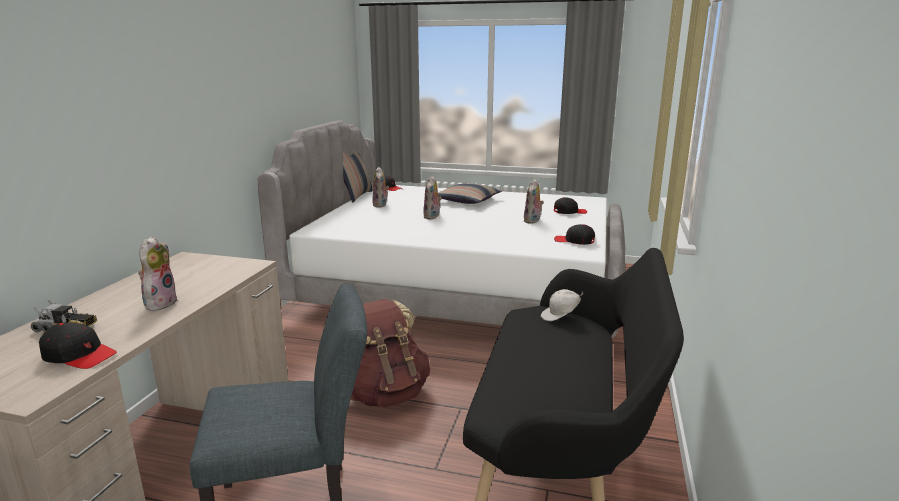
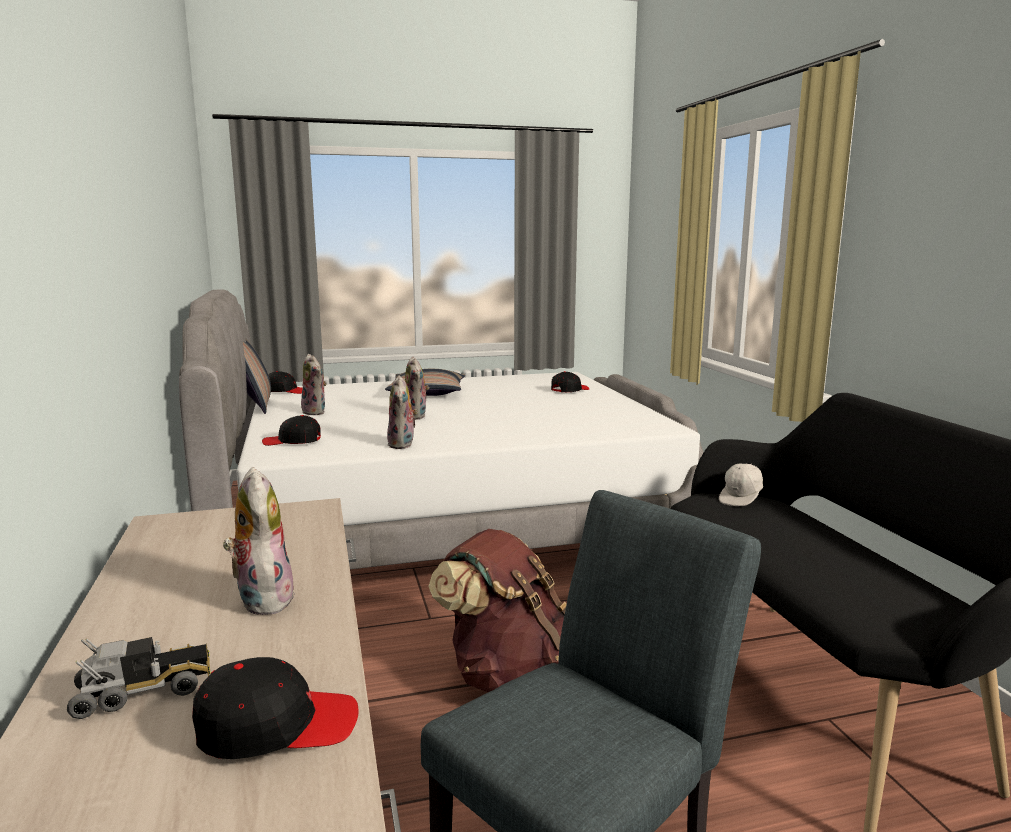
camera: 30 degrees left, 5 degrees down
plush toy [523,179,544,224] -> plush toy moved to [387,376,418,449]
black cap [554,224,595,245] -> black cap moved to [262,415,321,446]

